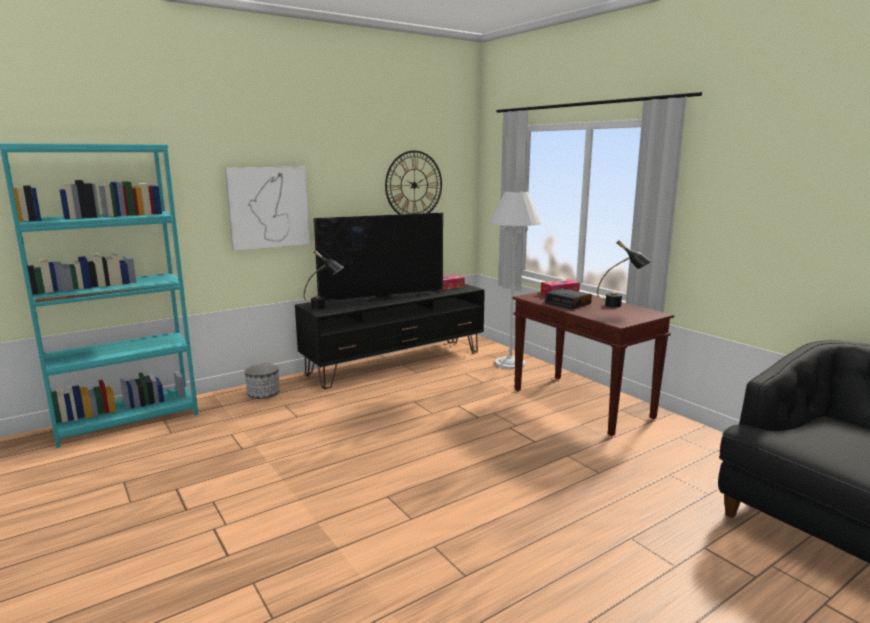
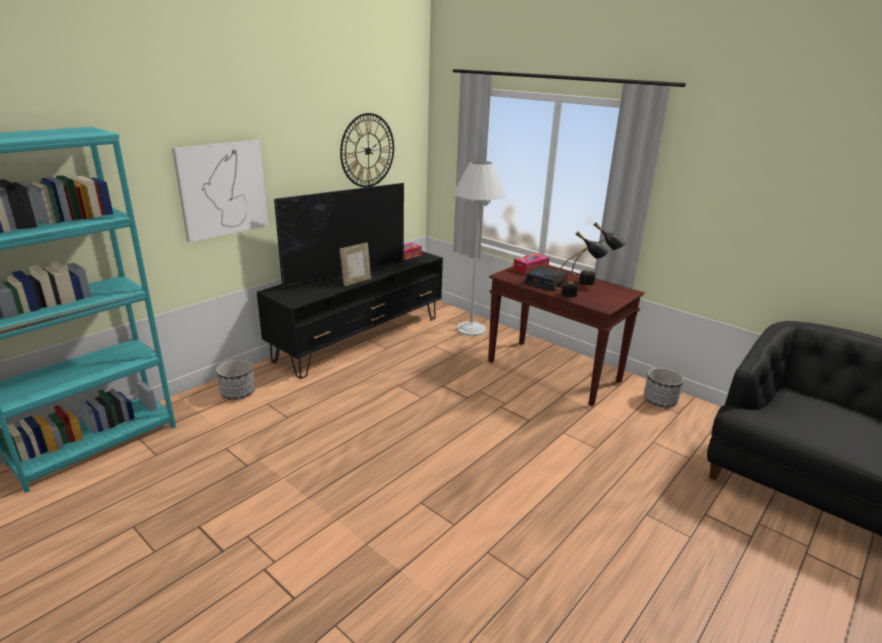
camera: 15 degrees left, 10 degrees up
black table lamp [304,250,344,309] -> black table lamp moved to [554,231,609,298]
none -> picture frame [340,242,371,286]
none -> planter [644,368,684,407]

